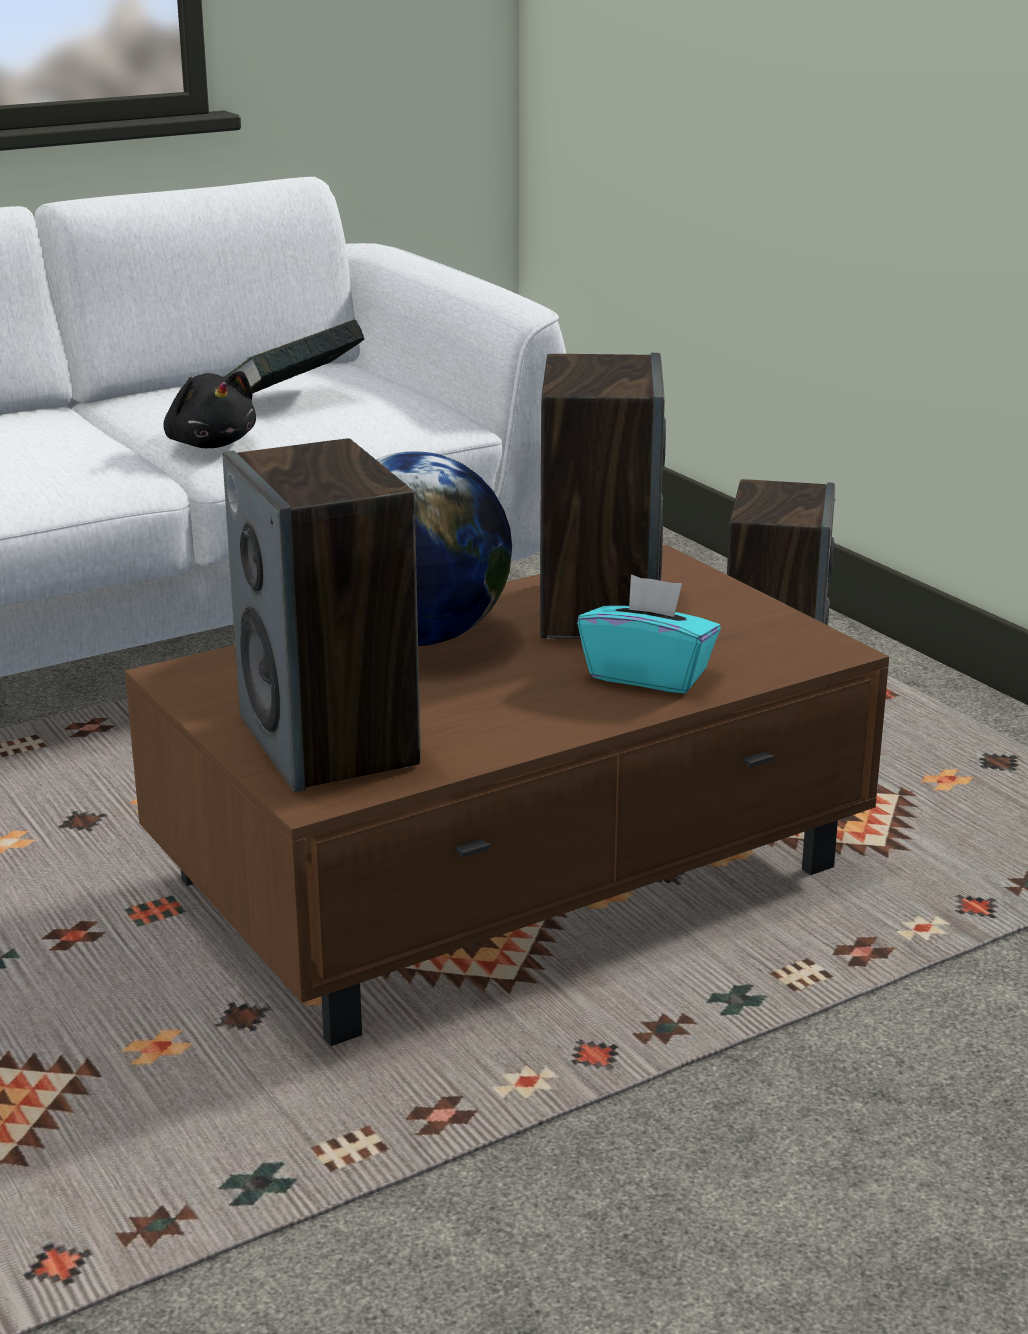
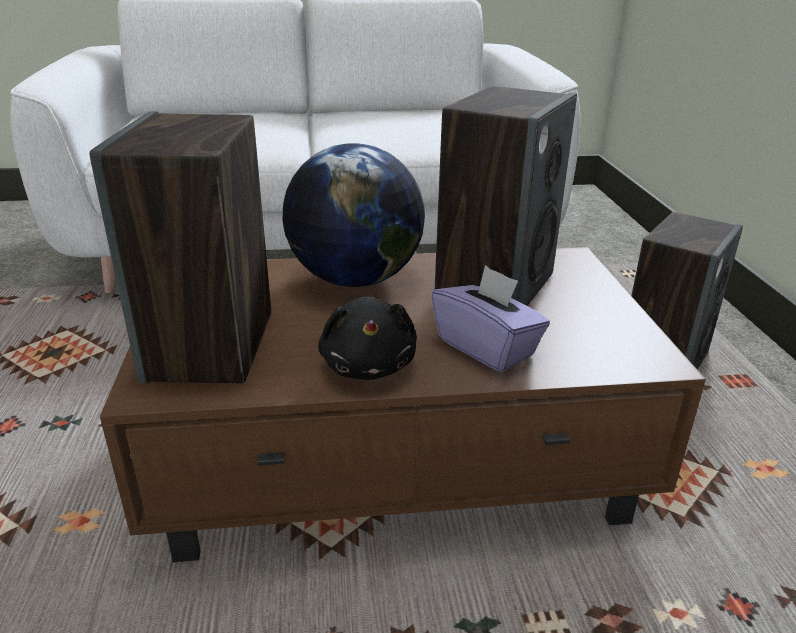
camera: 25 degrees right, 5 degrees up
black plush toy [163,371,256,448] -> black plush toy moved to [318,297,417,380]
book [223,319,365,394] -> none
turquoise tissue box [577,574,721,694] -> purple tissue box [432,265,550,372]

